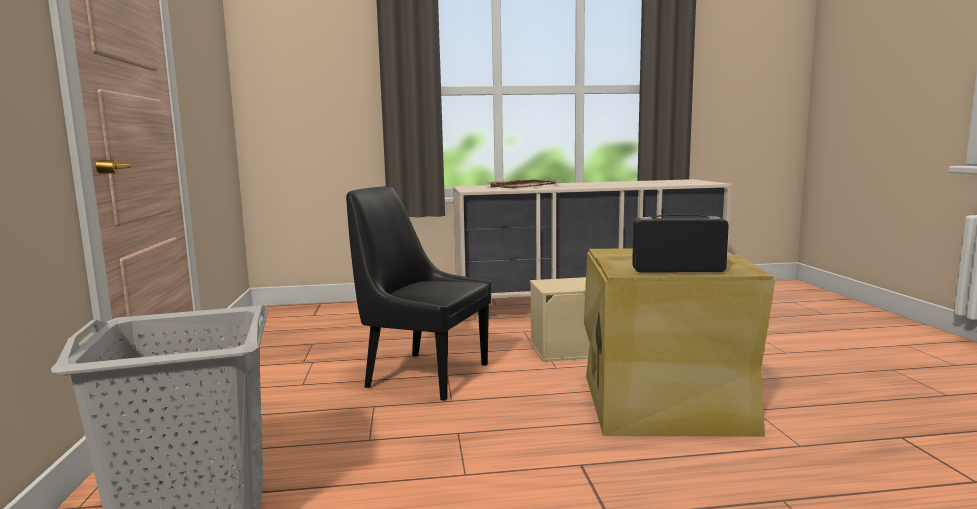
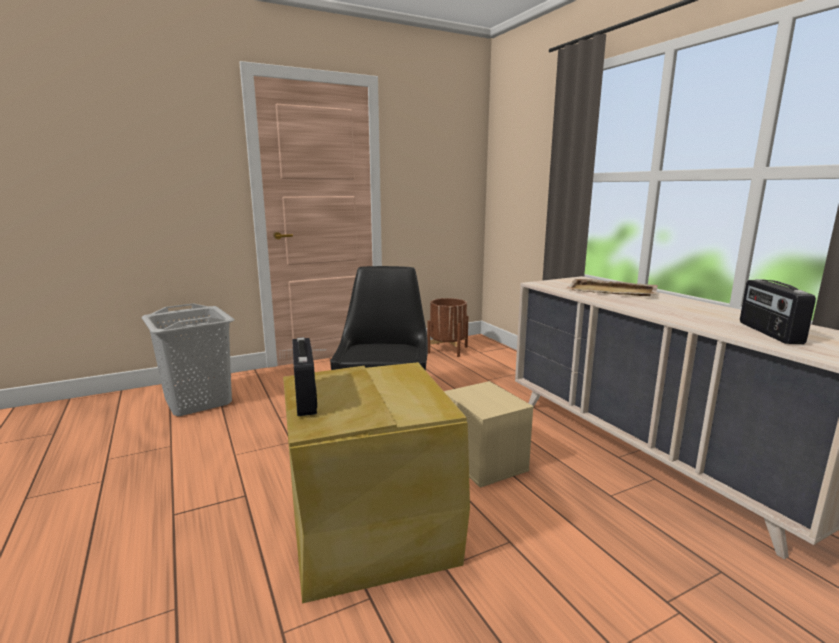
camera: 70 degrees right, 5 degrees up
none -> brown planter [427,298,468,357]
none -> radio [740,279,816,344]

